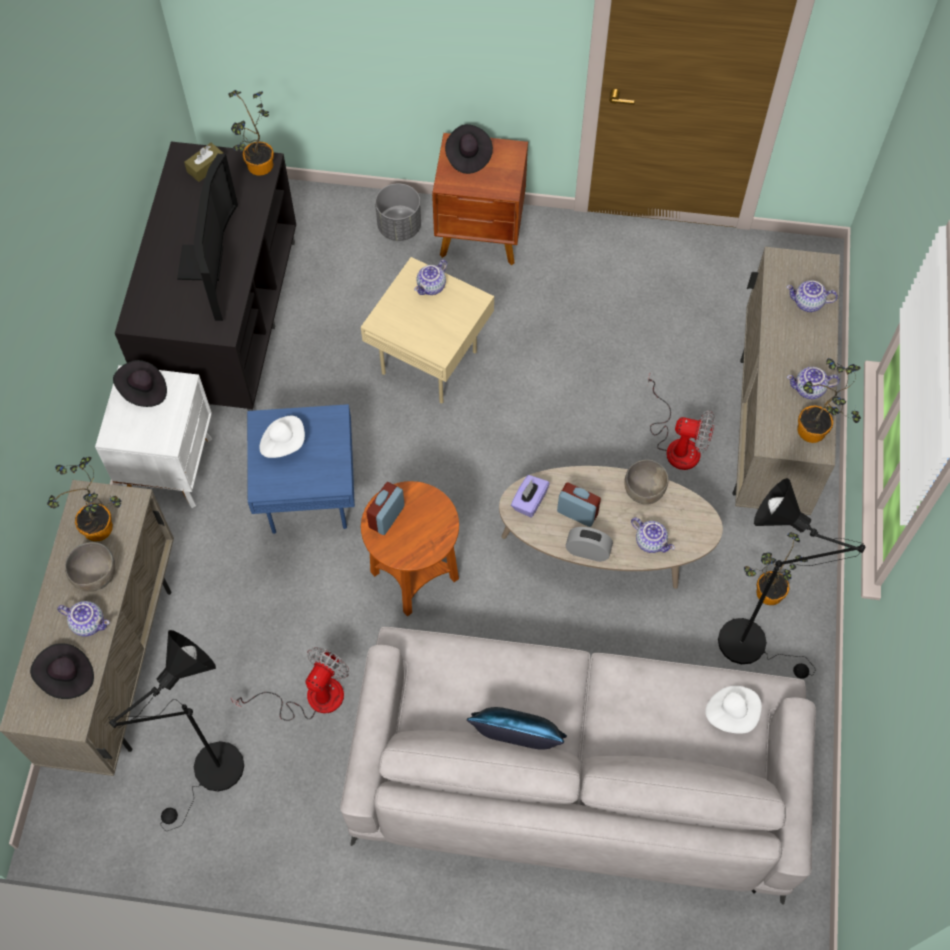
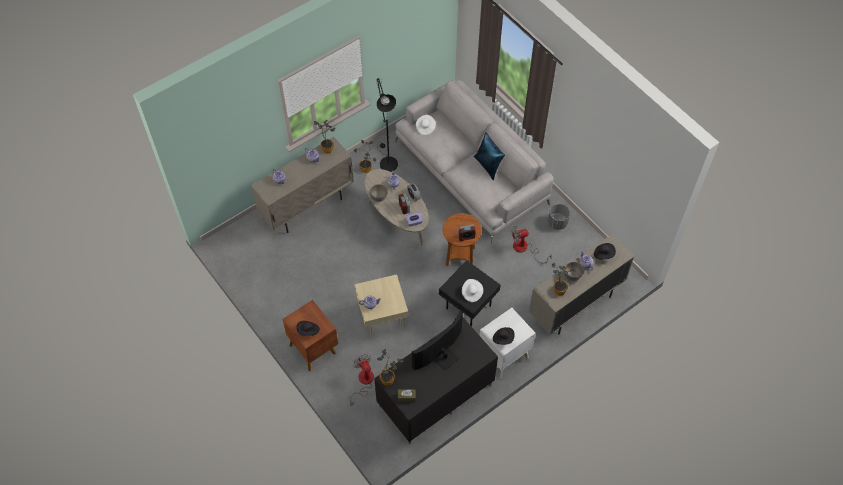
camera: 135 degrees left, 5 degrees down
black floor lamp [108,630,244,831] -> none
blue side table [247,404,355,534] -> black side table [439,261,500,327]
grey planter [375,183,421,241] -> grey planter moved to [548,204,570,230]
fan [647,375,715,470] -> fan moved to [350,354,374,406]

